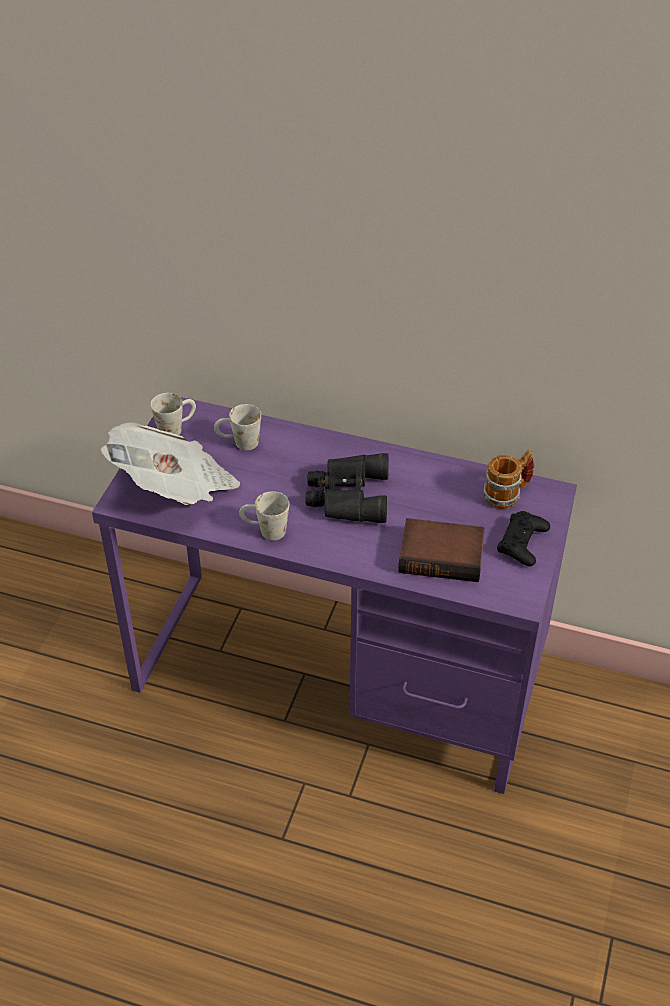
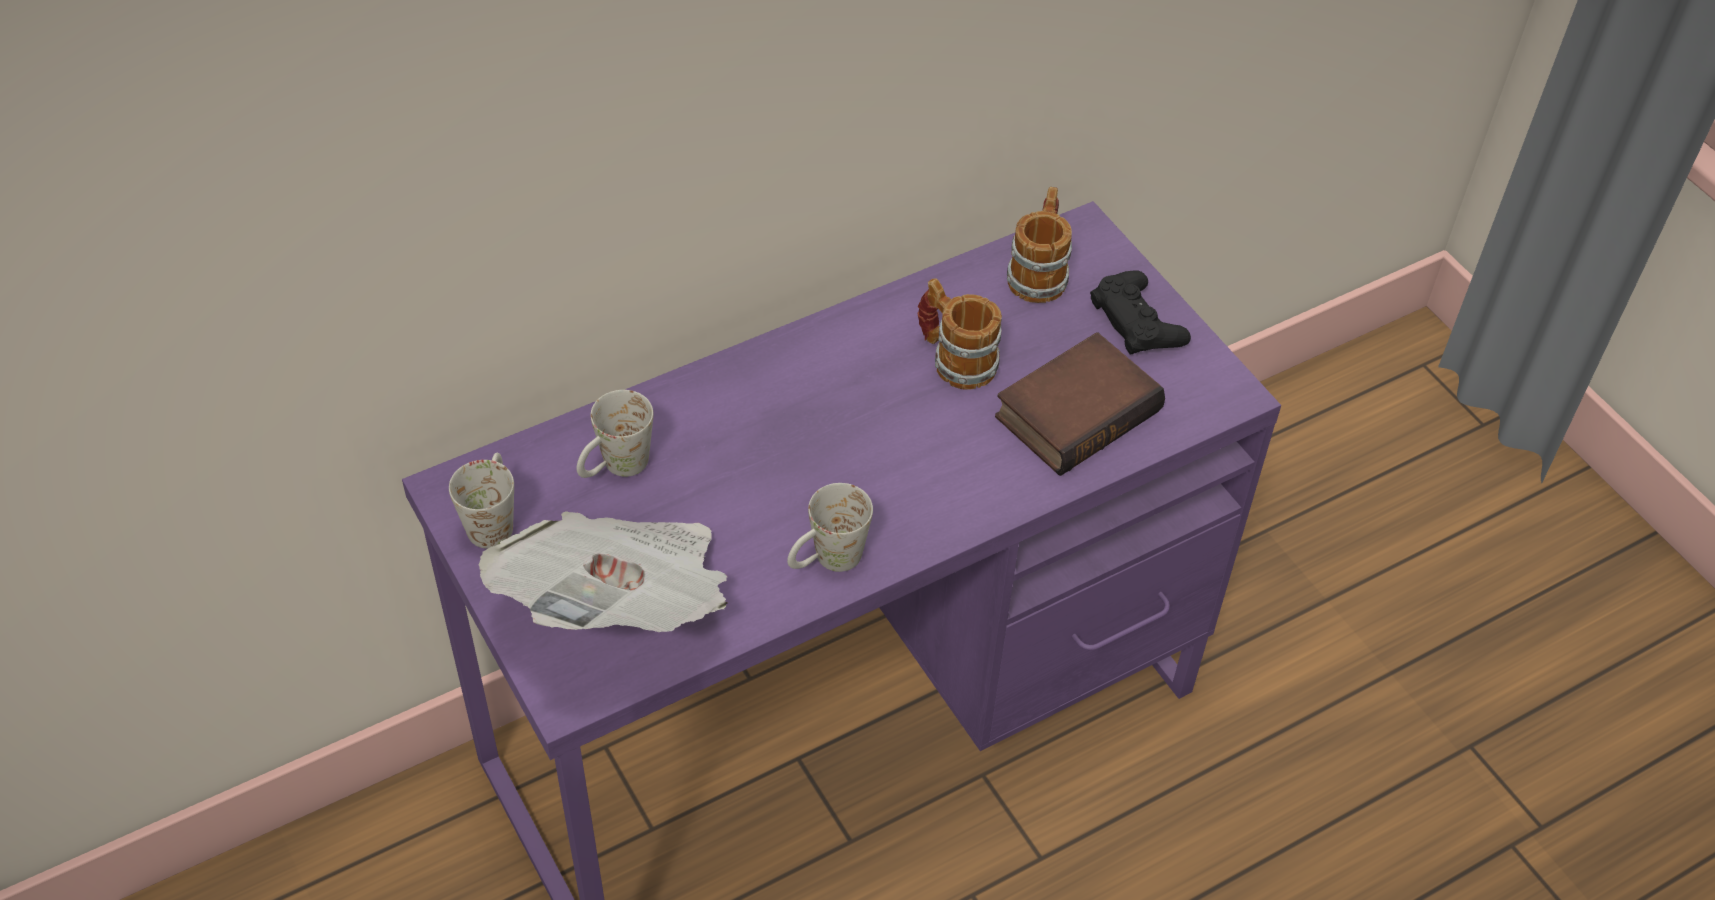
camera: 50 degrees left, 5 degrees up
black binoculars [306,453,389,523] -> none
none -> mug [917,278,1002,390]

